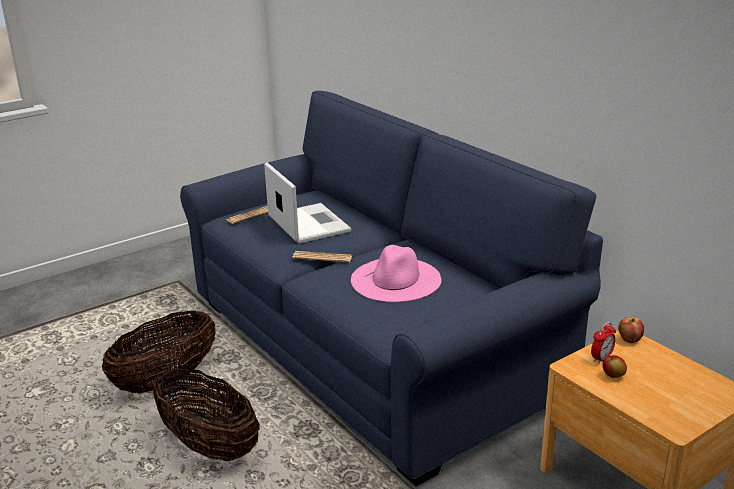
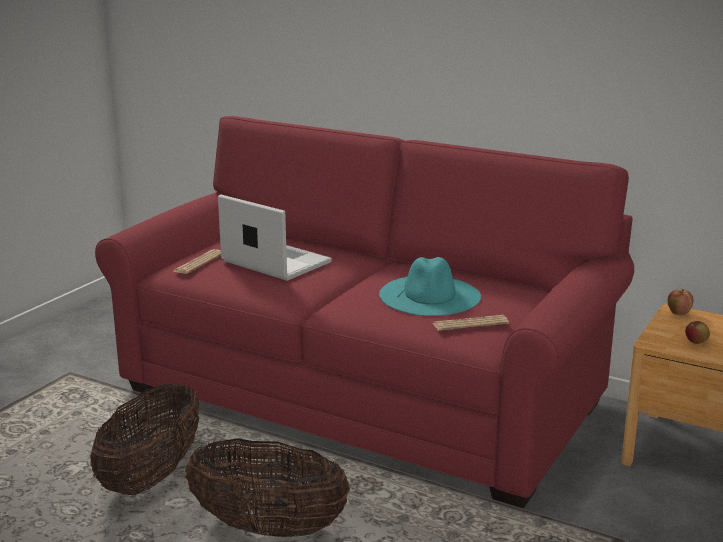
camera: 25 degrees left, 5 degrees down
blue sofa [180,91,603,487] -> red sofa [95,116,634,508]
newspaper [292,251,352,263] -> newspaper moved to [433,315,509,331]
pink hat [351,245,441,302] -> turquoise hat [379,257,481,316]
alarm clock [591,322,616,364] -> none

